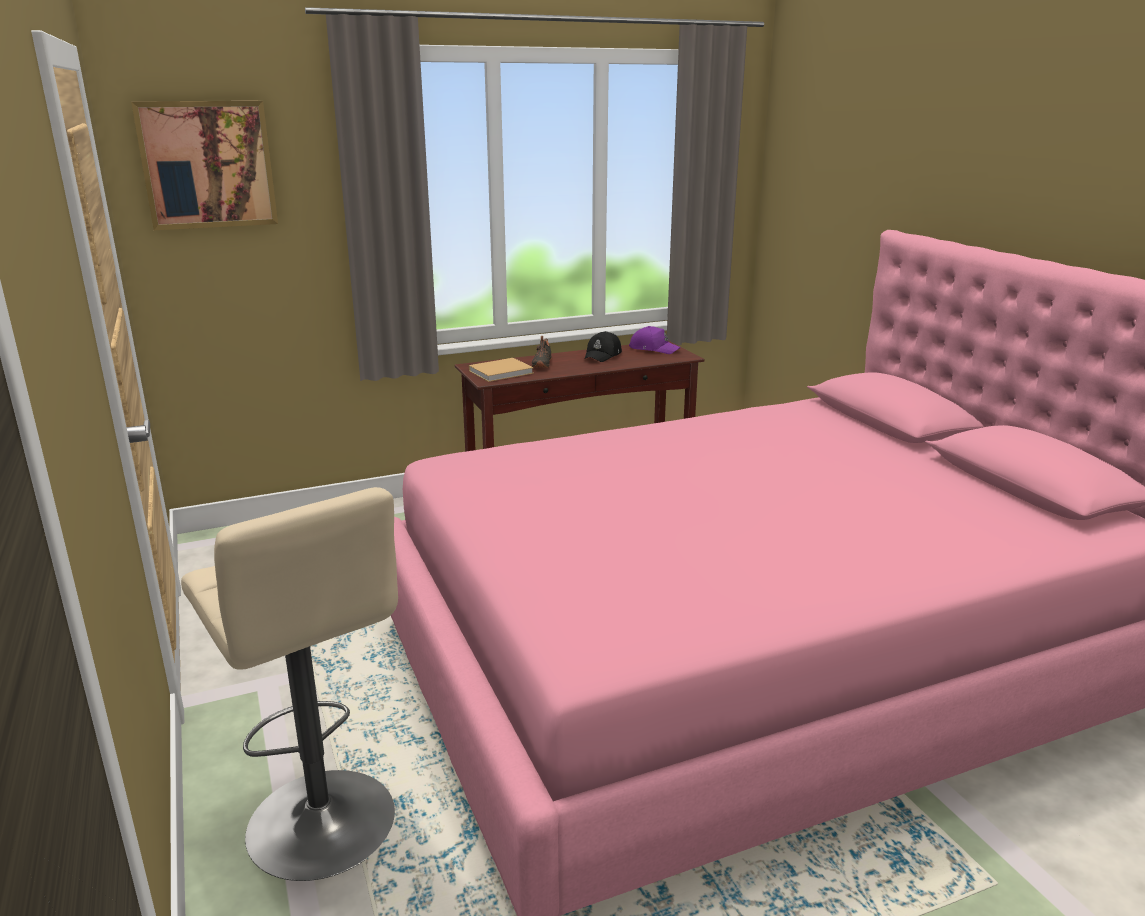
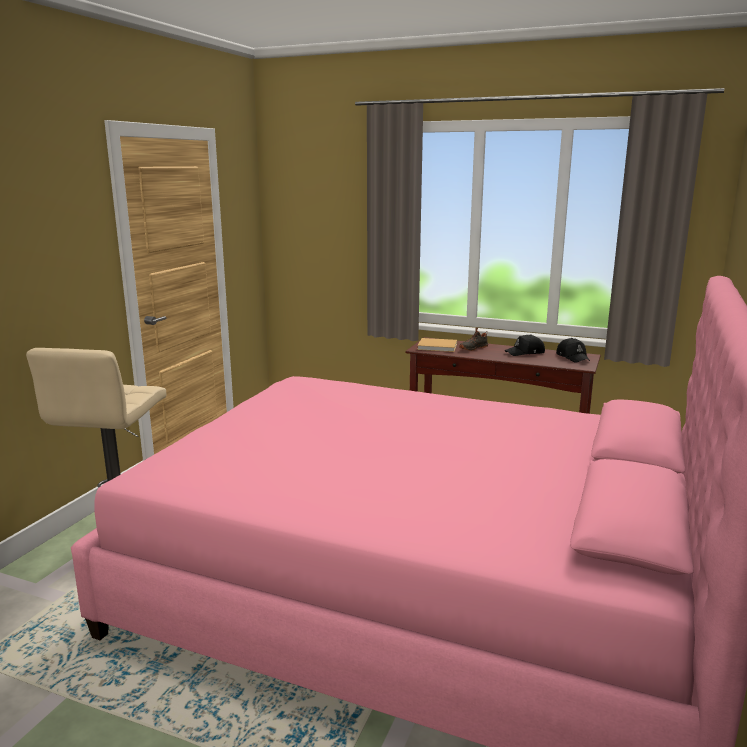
camera: 45 degrees right, 5 degrees down
picture [131,101,278,230] -> none
purple cap [629,326,680,354] -> black cap [556,338,590,363]

